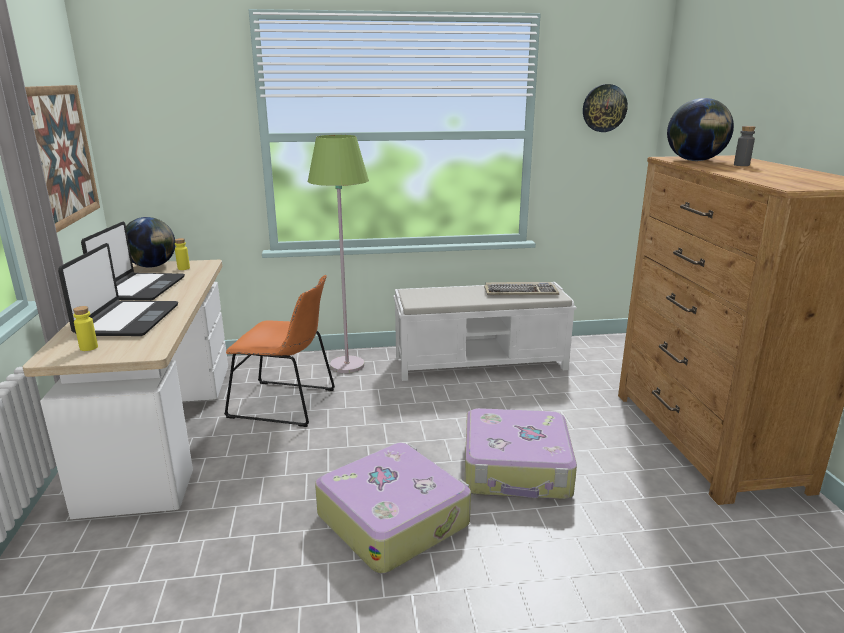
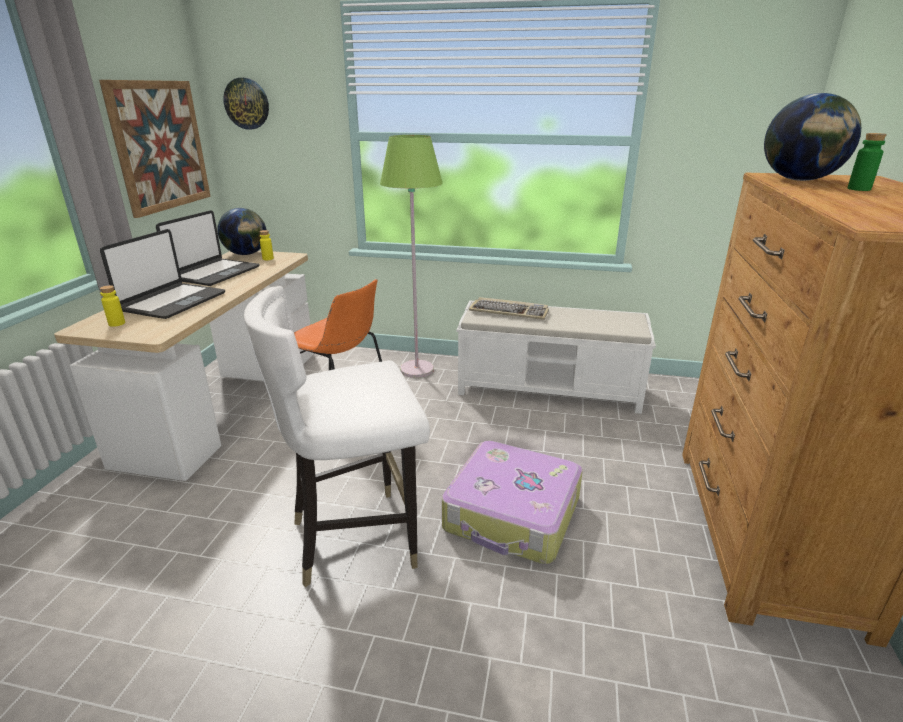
camera: 20 degrees right, 5 degrees up
suitcase [315,443,471,574] -> white chair [244,286,430,587]
keyboard [484,282,559,295] -> keyboard moved to [469,297,549,320]
wall clock [583,84,628,132] -> wall clock moved to [223,78,269,130]
grey bottle [734,126,755,166] -> green bottle [847,133,887,191]

